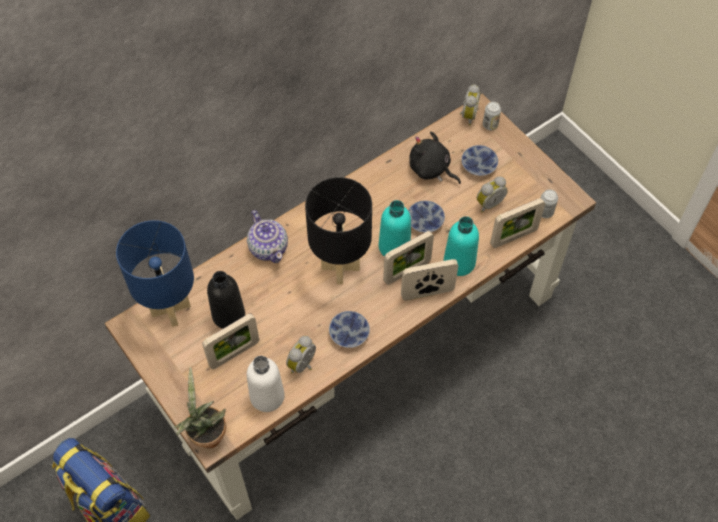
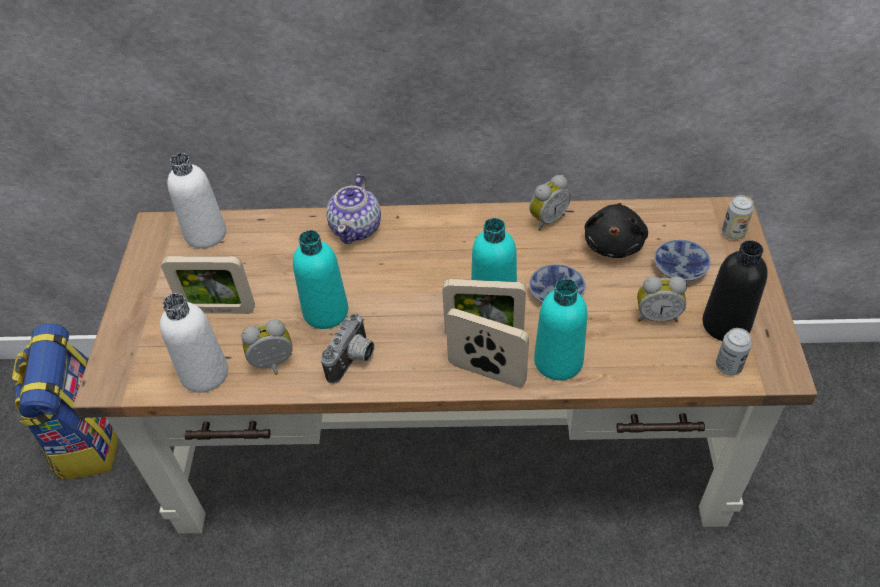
camera: 40 degrees right, 10 degrees down
blue table lamp [116,220,194,327] -> white bottle [167,153,226,249]
potted plant [175,367,226,449] -> none
black bottle [207,271,245,329] -> black bottle moved to [702,240,768,341]
black table lamp [305,177,372,285] -> none
bowl [329,311,370,348] -> camera [321,314,374,384]
black plush toy [409,131,461,184] -> black plush toy turned 150 degrees counterclockwise [585,203,648,258]
alarm clock [460,84,480,125] -> alarm clock moved to [530,175,571,231]
picture frame [490,198,545,248] -> none
none -> turquoise bottle [293,230,348,329]

